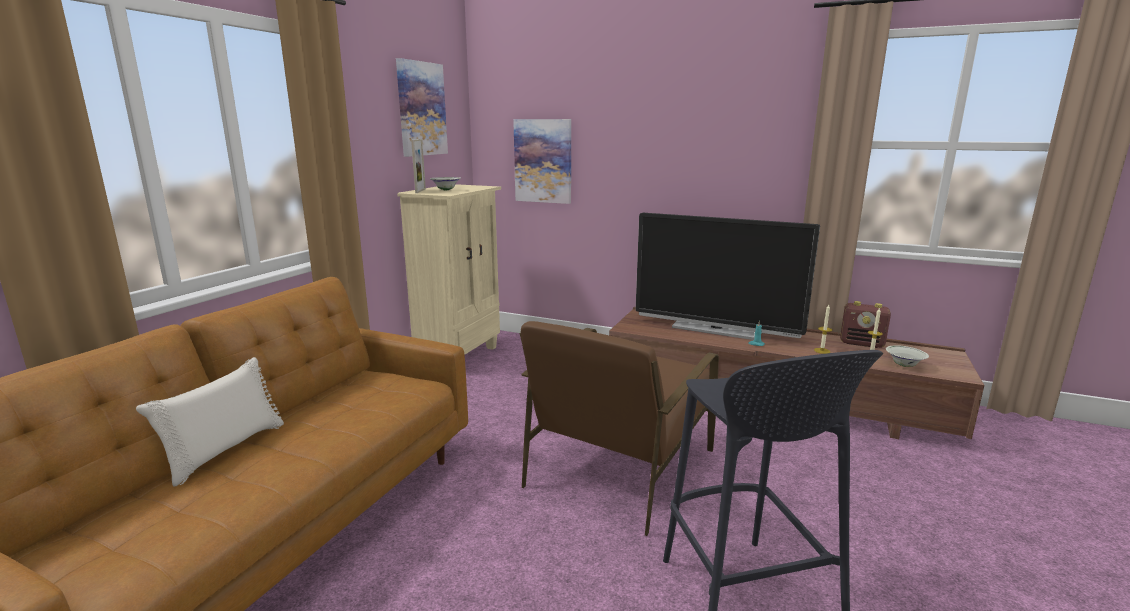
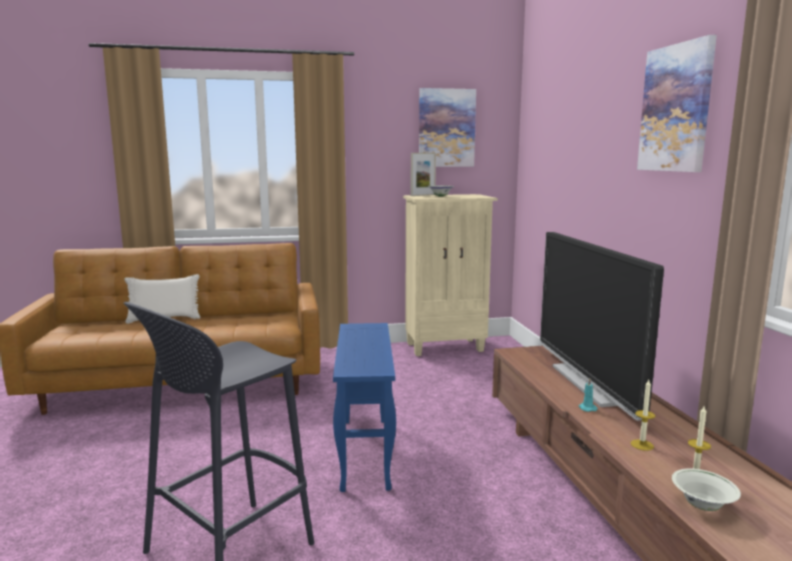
camera: 55 degrees right, 5 degrees down
picture [513,119,571,204] -> picture moved to [637,35,717,172]
brown armchair [519,321,719,536] -> blue side table [333,323,396,492]
radio [840,301,891,348] -> none

